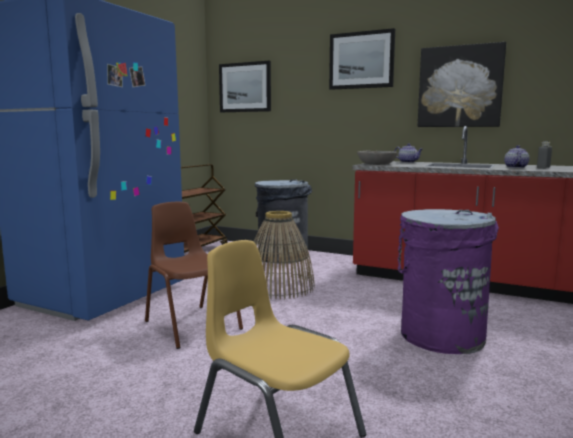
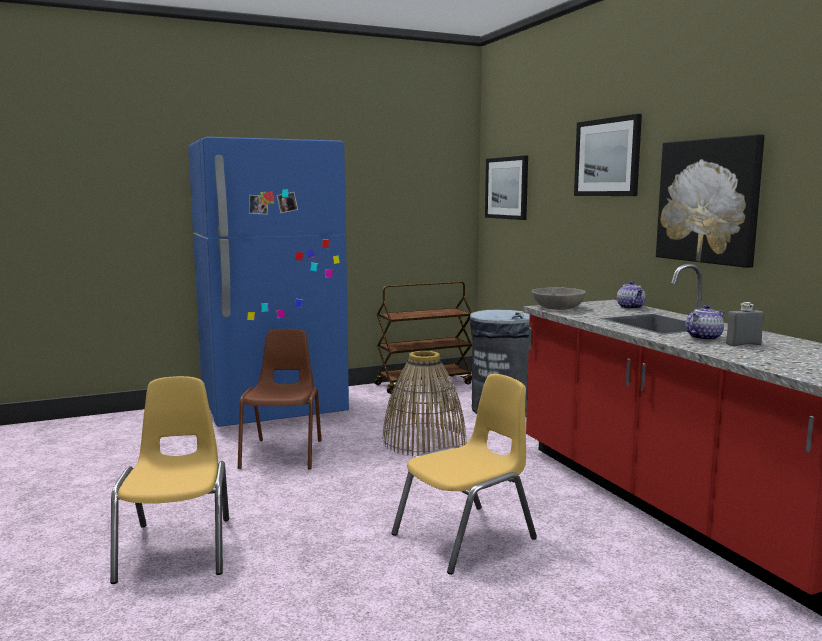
camera: 40 degrees right, 0 degrees up
purple trash can [398,209,499,354] -> yellow chair [391,374,537,575]

